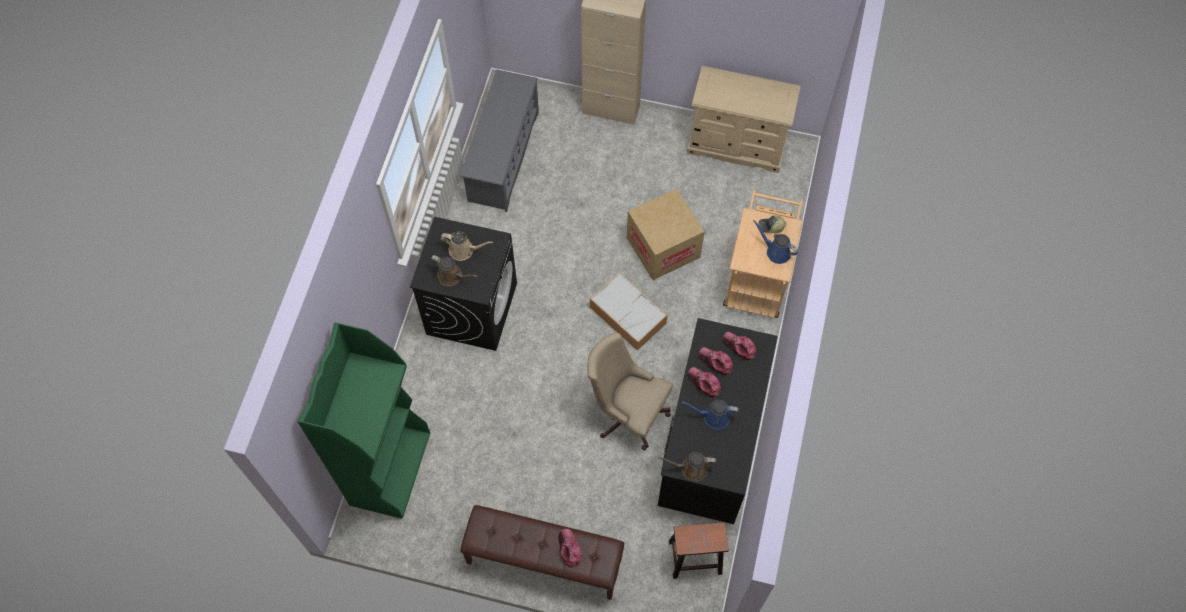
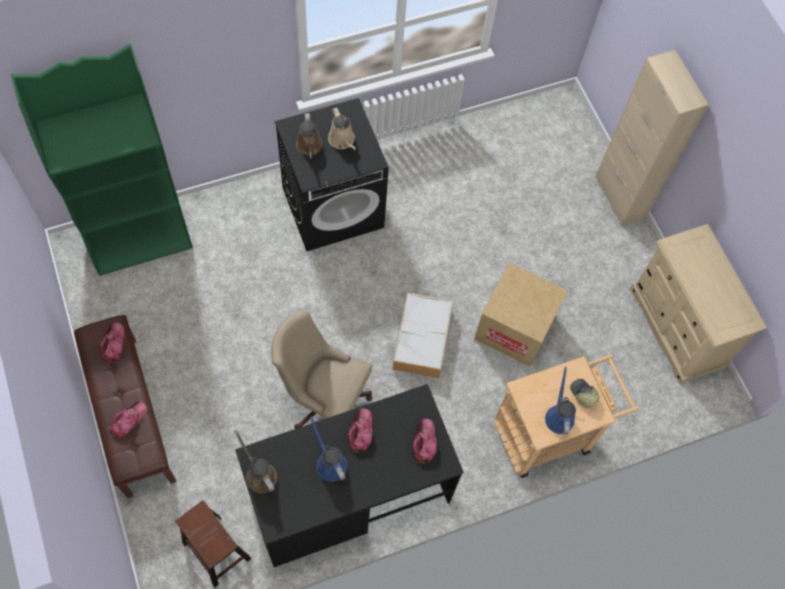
camera: 50 degrees right, 0 degrees up
grey shoe rack [460,70,539,212] -> none
beige office chair [587,332,673,450] -> beige office chair turned 60 degrees counterclockwise [271,310,373,429]
cap [699,347,733,376] -> cap moved to [100,323,124,363]

